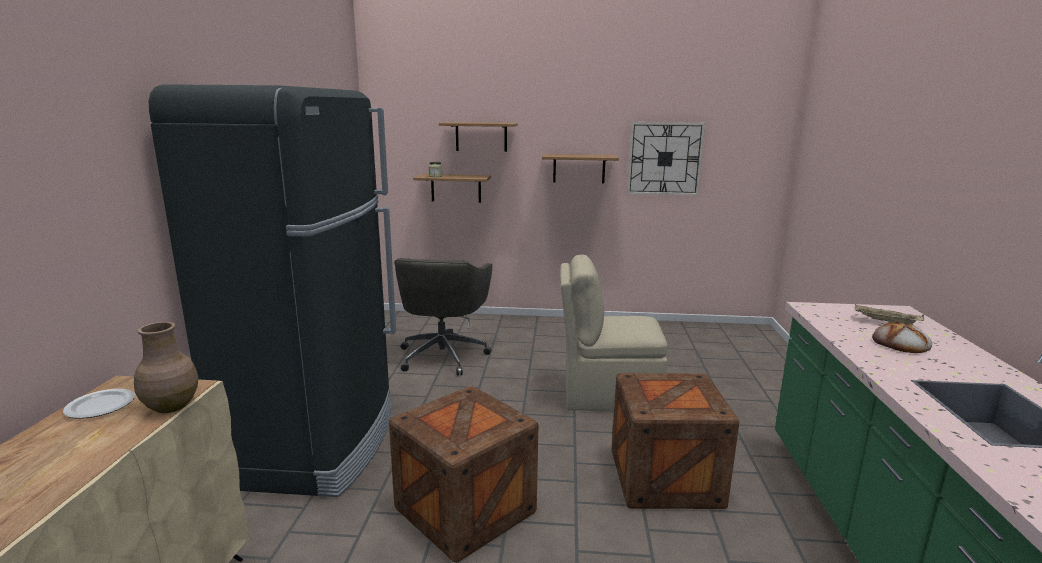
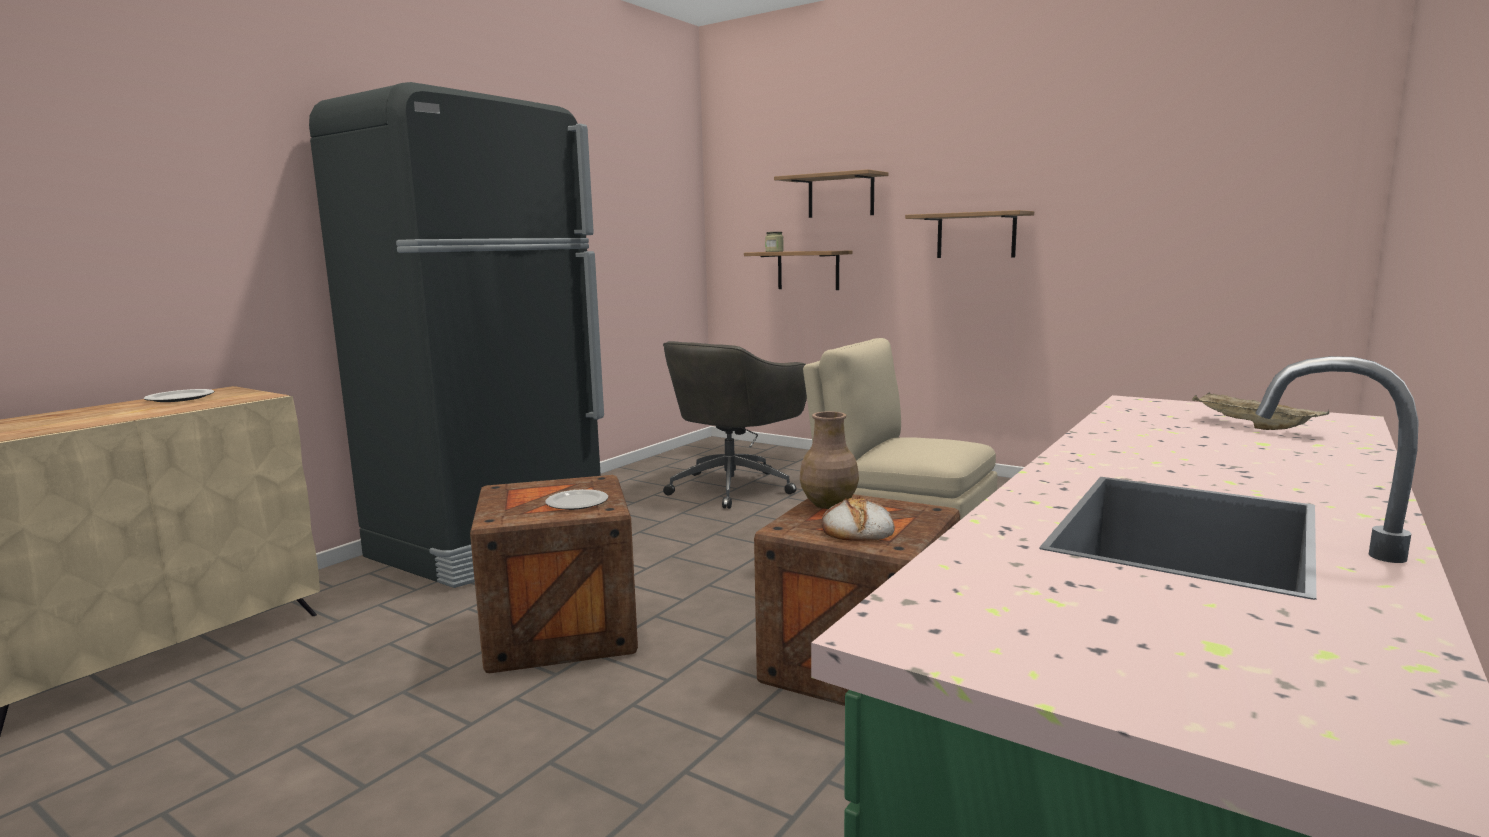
camera: 30 degrees right, 5 degrees down
brown vase [134,322,198,413] -> brown vase moved to [800,411,859,509]
wall clock [627,122,706,196] -> none
bread [872,321,932,353] -> bread moved to [822,496,895,541]
none -> plate [545,489,608,510]

